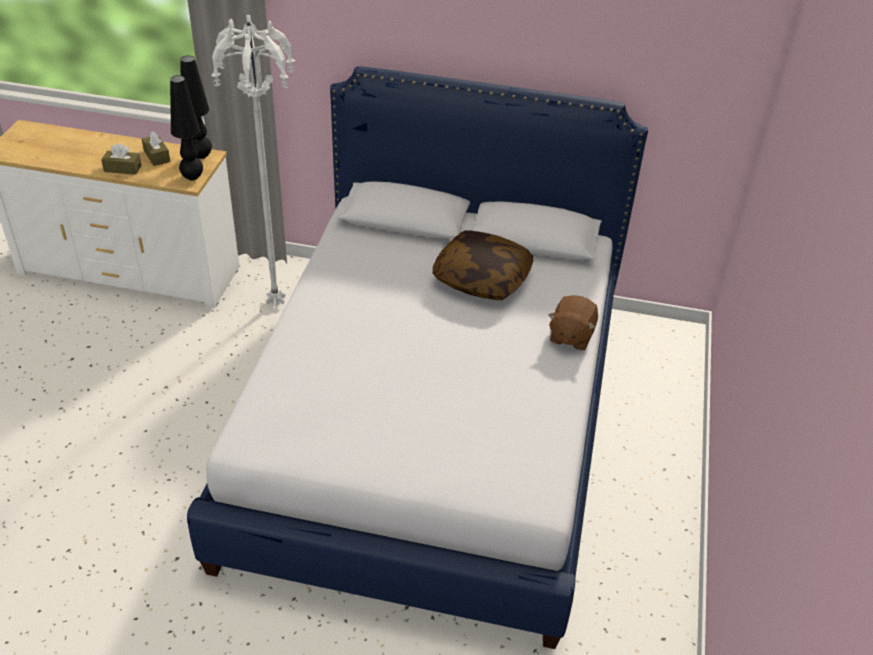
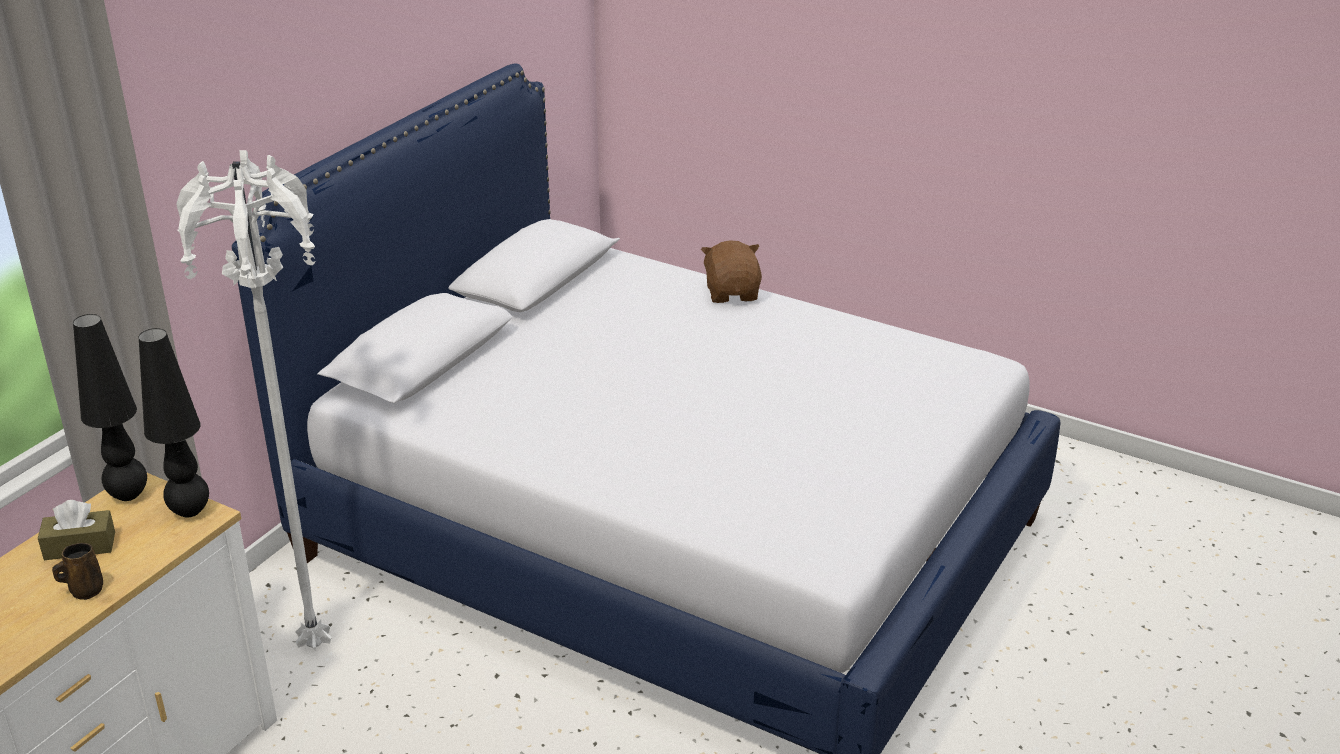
camera: 70 degrees left, 10 degrees down
brown tissue box [101,143,141,175] -> brown mug [52,543,103,600]
pillow [432,230,533,300] -> none
brown plush toy [549,295,598,350] -> brown plush toy turned 135 degrees counterclockwise [701,240,762,303]

